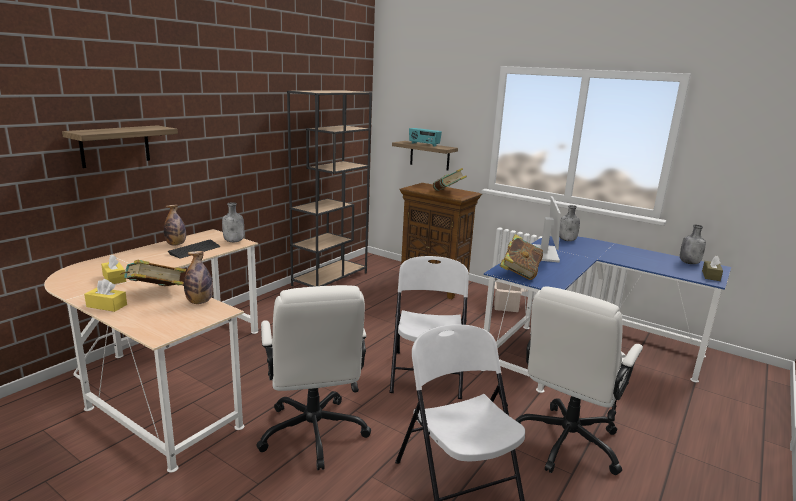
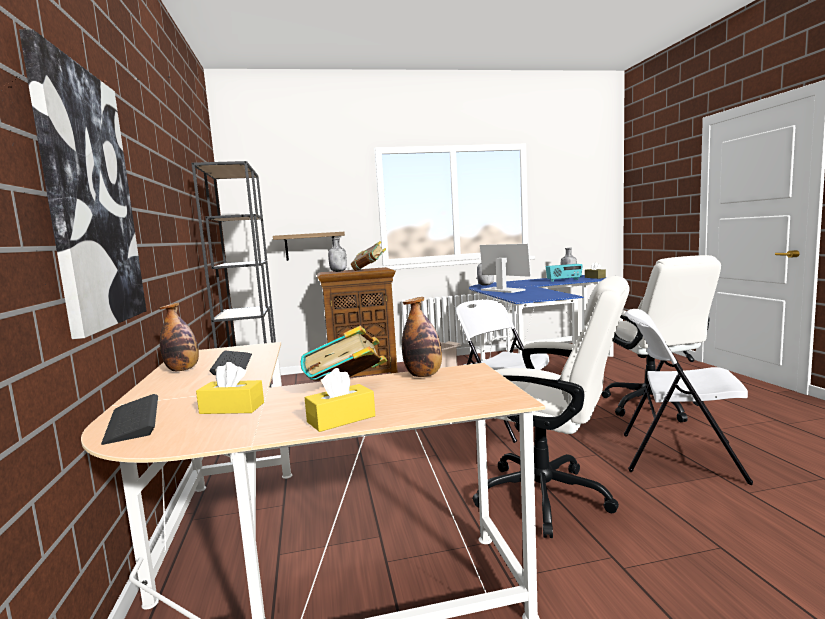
camera: 45 degrees left, 10 degrees down
shelf [62,125,178,168] -> picture [19,29,146,339]
grey bottle [222,202,244,242] -> grey bottle moved to [328,238,347,272]
radio [409,128,442,147] -> radio moved to [546,264,583,282]
book [500,234,543,280] -> none
none -> keyboard [101,394,158,445]

